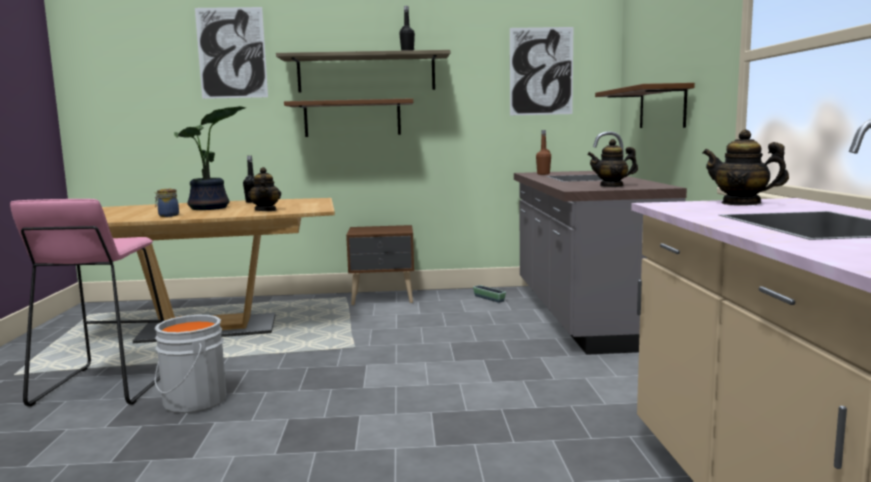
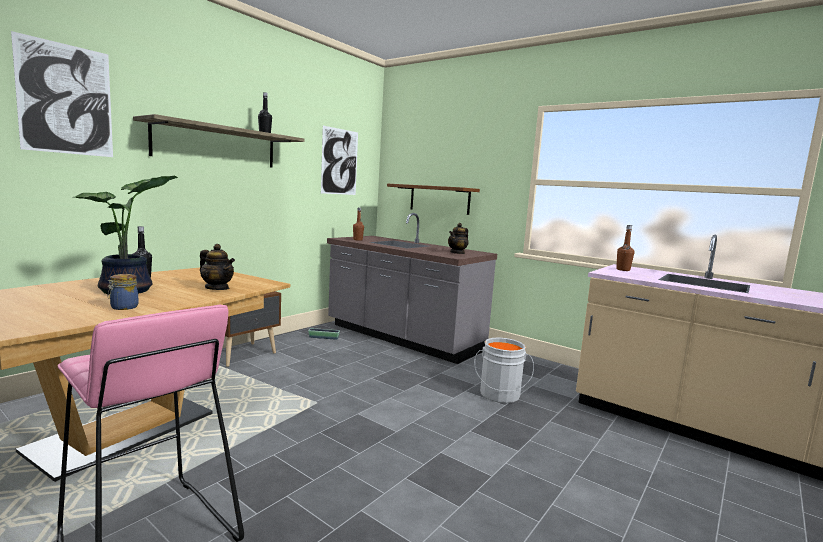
camera: 50 degrees left, 0 degrees up
grey bucket [154,315,226,413] -> grey bucket moved to [474,338,534,403]
brown shelf [284,98,413,137] -> none
teapot [703,129,789,206] -> brown bottle [616,225,634,271]

